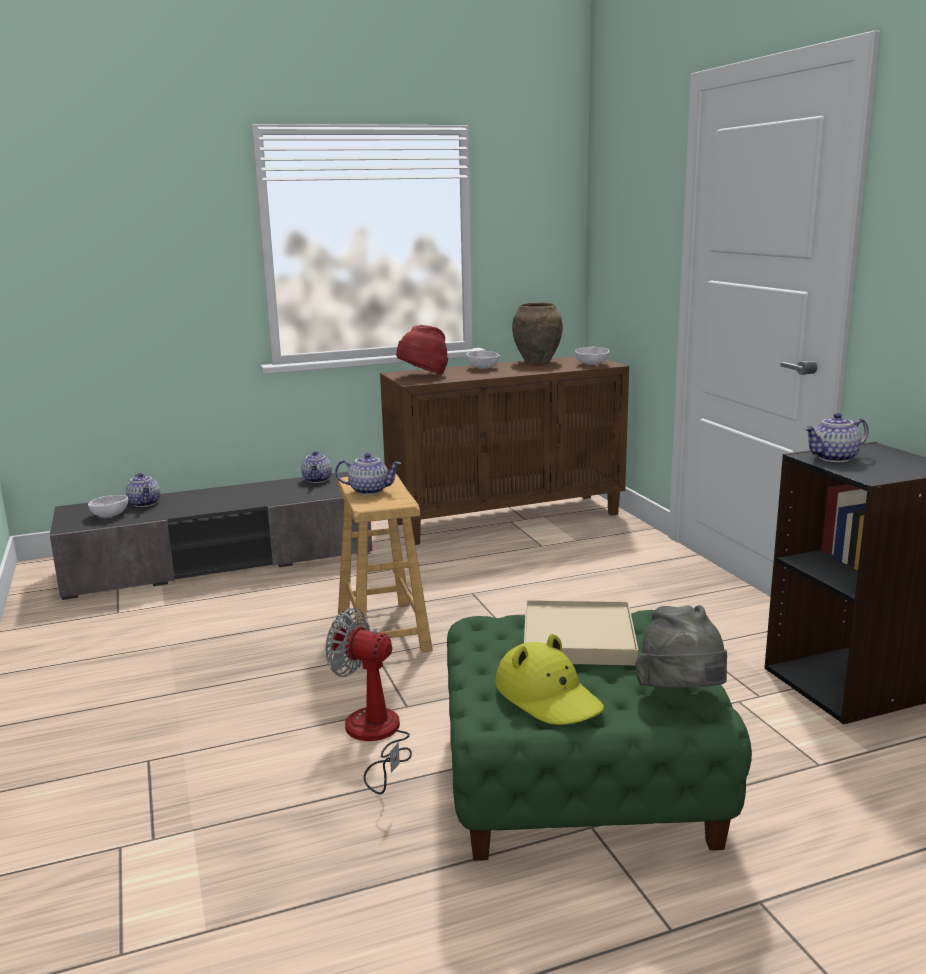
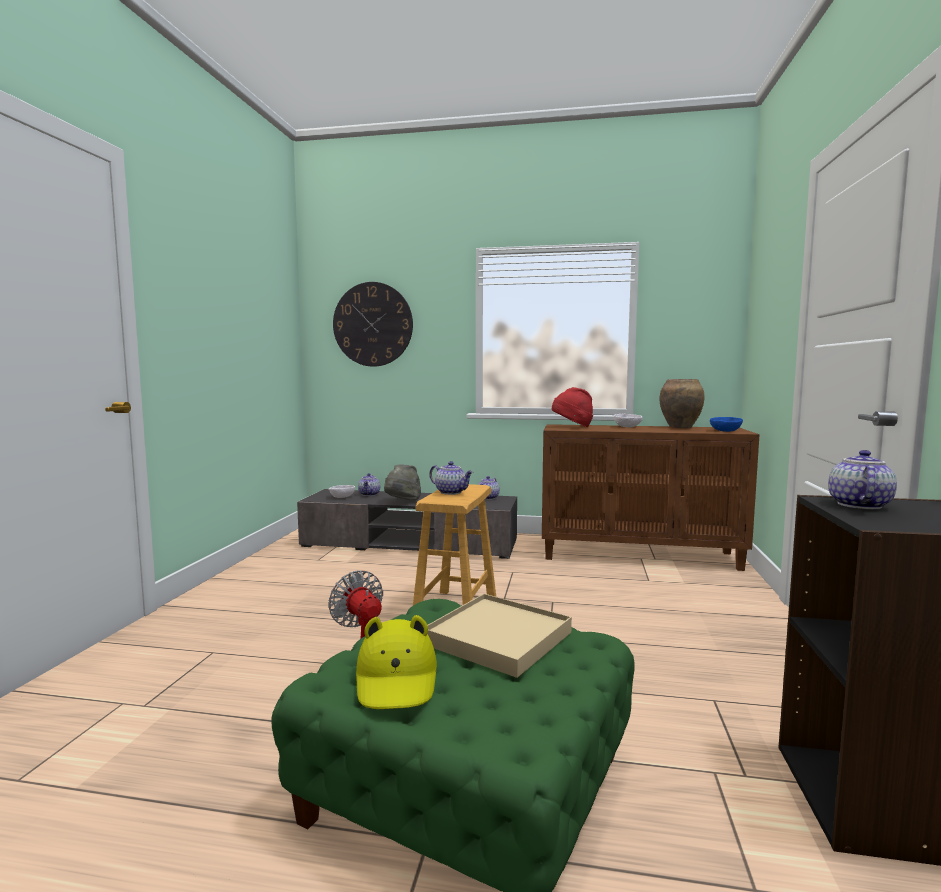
camera: 30 degrees right, 10 degrees down
white bowl [575,347,610,365] -> blue bowl [710,417,743,432]
grey hat [636,605,727,688] -> grey hat moved to [384,464,421,500]
teapot [804,413,869,462] -> teapot turned 105 degrees clockwise [828,450,897,509]
none -> wall clock [333,282,413,367]

